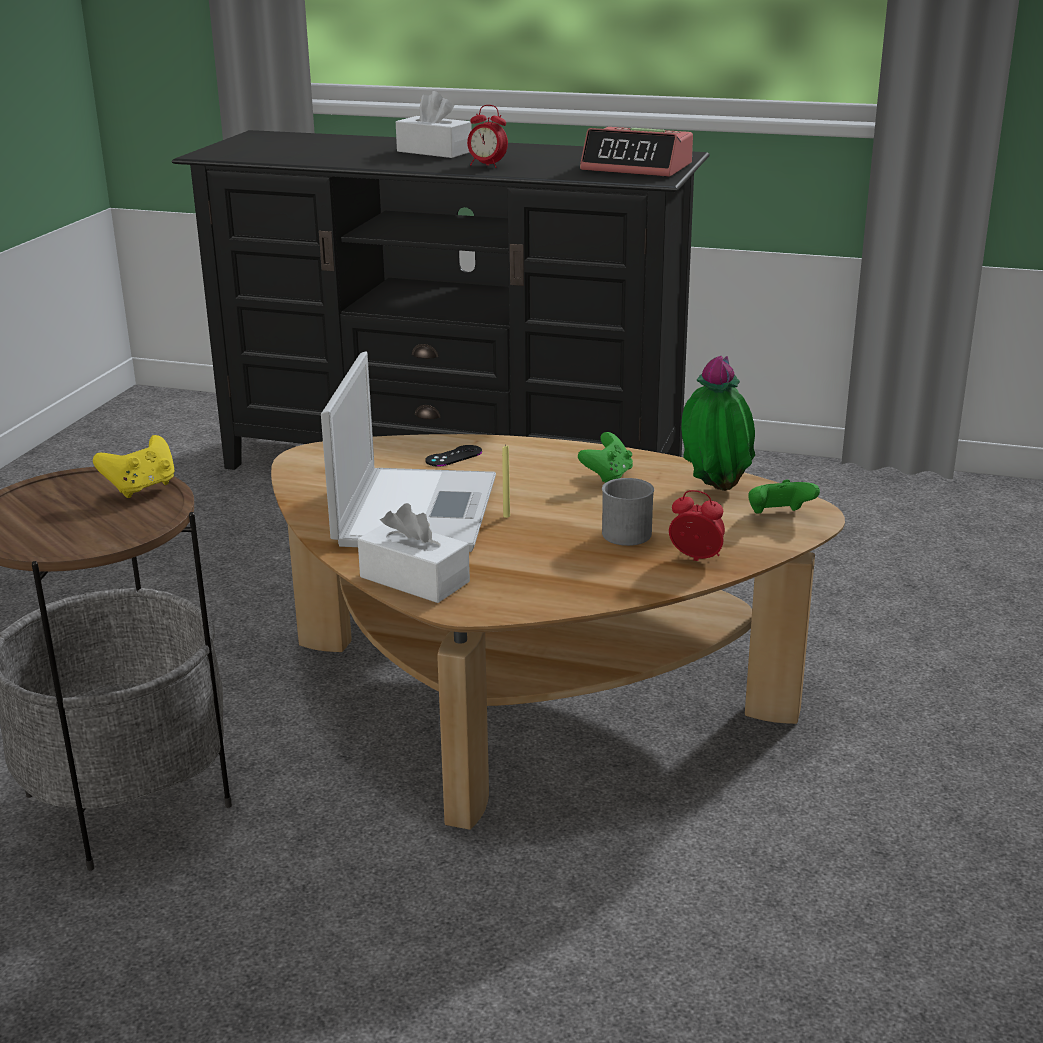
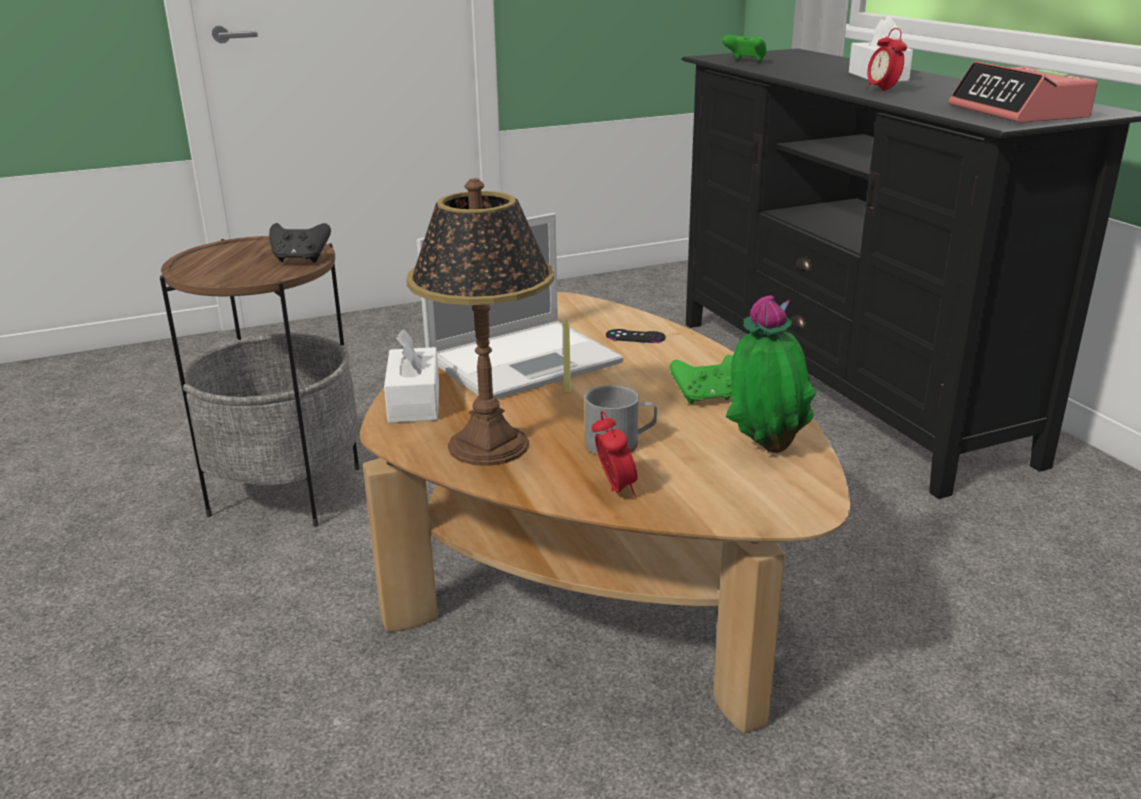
camera: 50 degrees right, 0 degrees up
yellow game controller [93,435,175,498] -> black game controller [269,223,331,263]
green game controller [748,479,820,514] -> green game controller moved to [722,35,767,62]
none -> table lamp [406,178,554,466]

